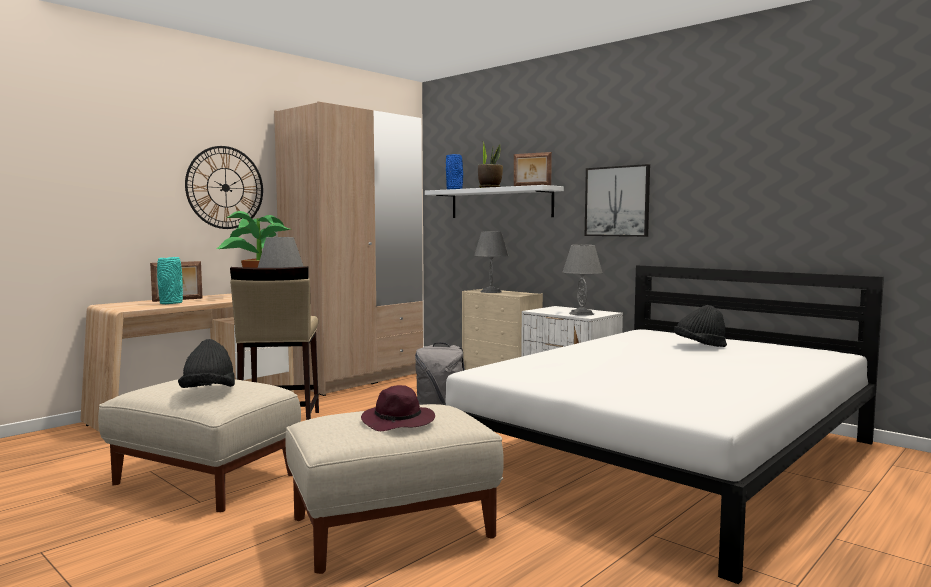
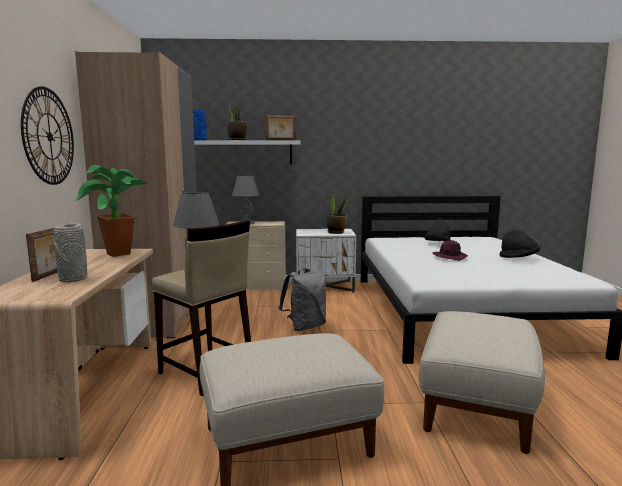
camera: 45 degrees left, 5 degrees up
turquoise vase [157,257,183,304] -> grey vase [54,223,87,282]
black hat [178,339,235,388] -> black hat moved to [499,229,540,258]
purple hat [361,385,435,431] -> purple hat moved to [433,240,468,261]
grey table lamp [563,245,603,316] -> potted plant [327,195,347,234]
picture [585,164,650,237] -> none

